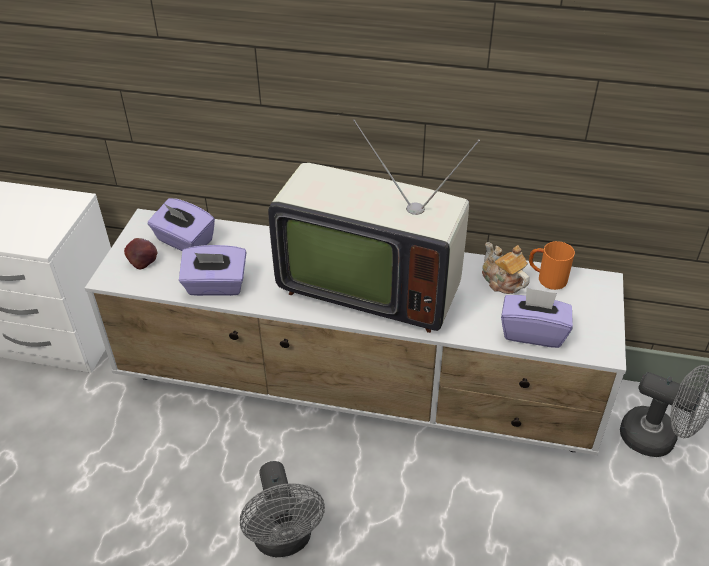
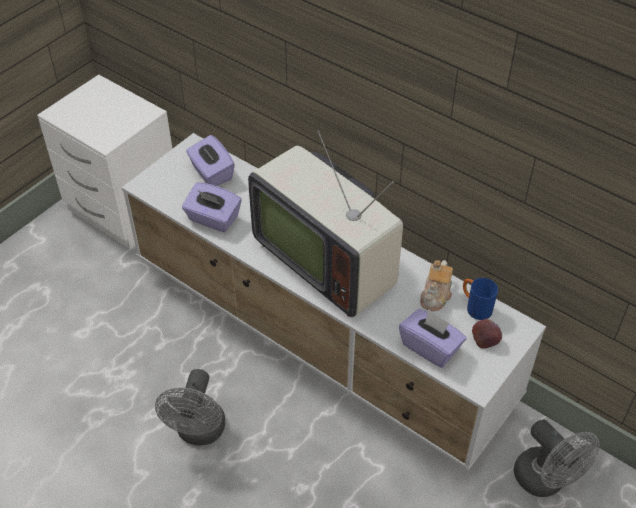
camera: 25 degrees right, 5 degrees up
apple [124,238,158,269] -> apple moved to [472,319,502,349]
teapot [482,242,530,294] -> teapot turned 150 degrees counterclockwise [420,260,453,311]
orange mug [529,241,575,290] -> blue mug [463,278,498,320]

